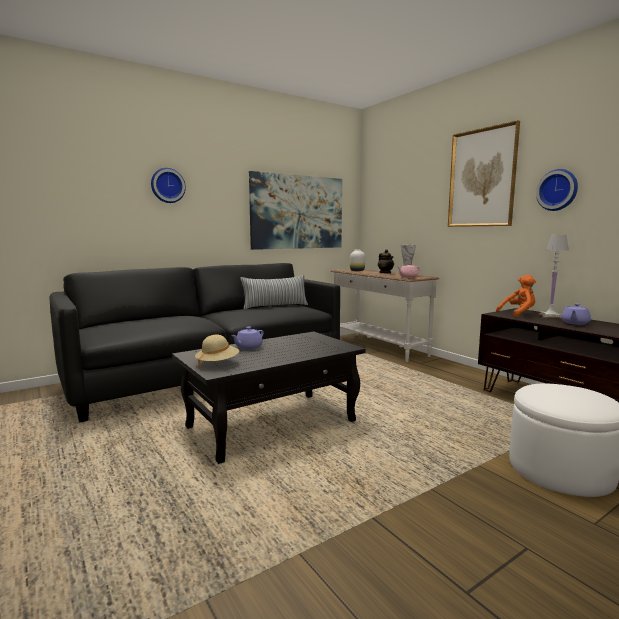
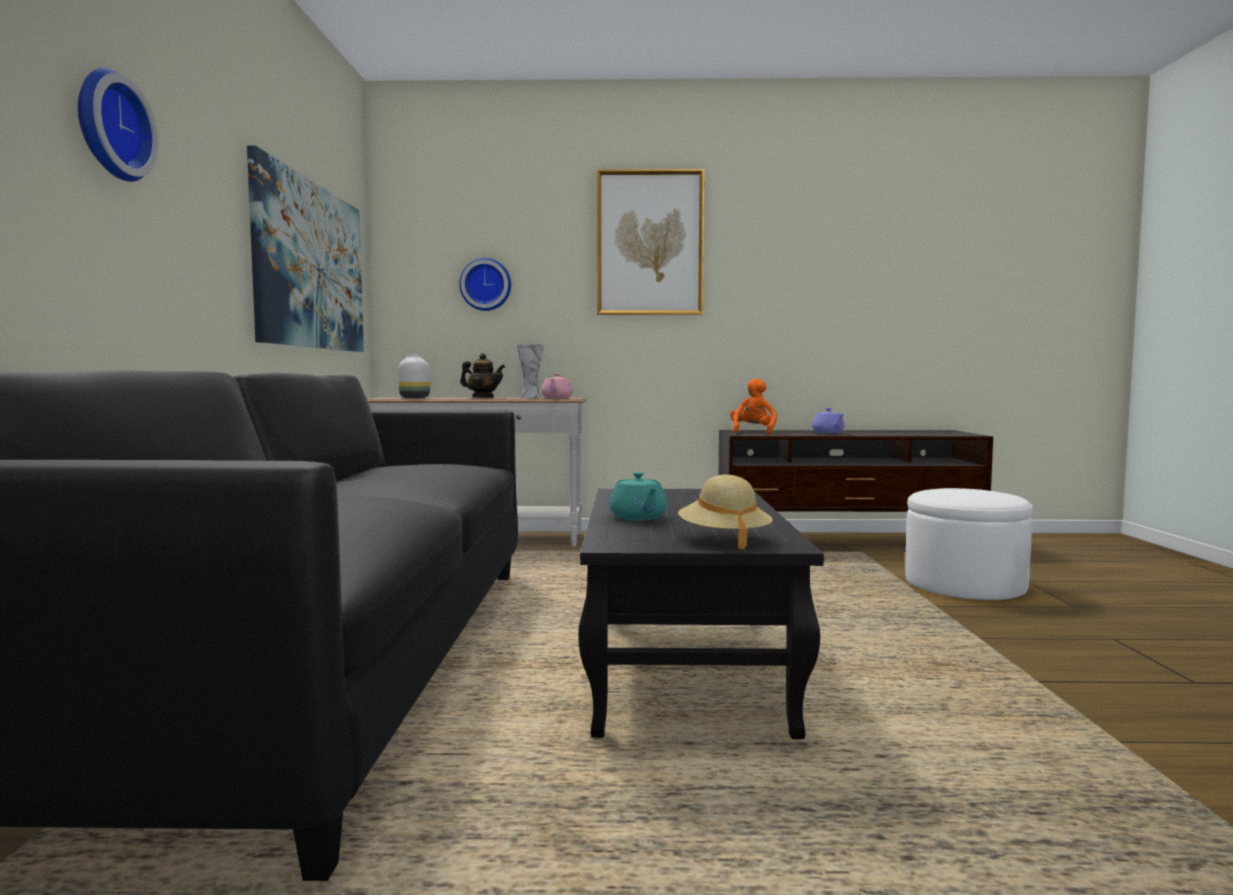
camera: 55 degrees left, 5 degrees down
purple teapot [231,326,264,350] -> turquoise teapot [609,472,668,521]
pillow [240,275,308,309] -> none
wall clock [536,169,578,211] -> wall clock moved to [459,258,511,311]
white table lamp [538,234,569,319] -> none

